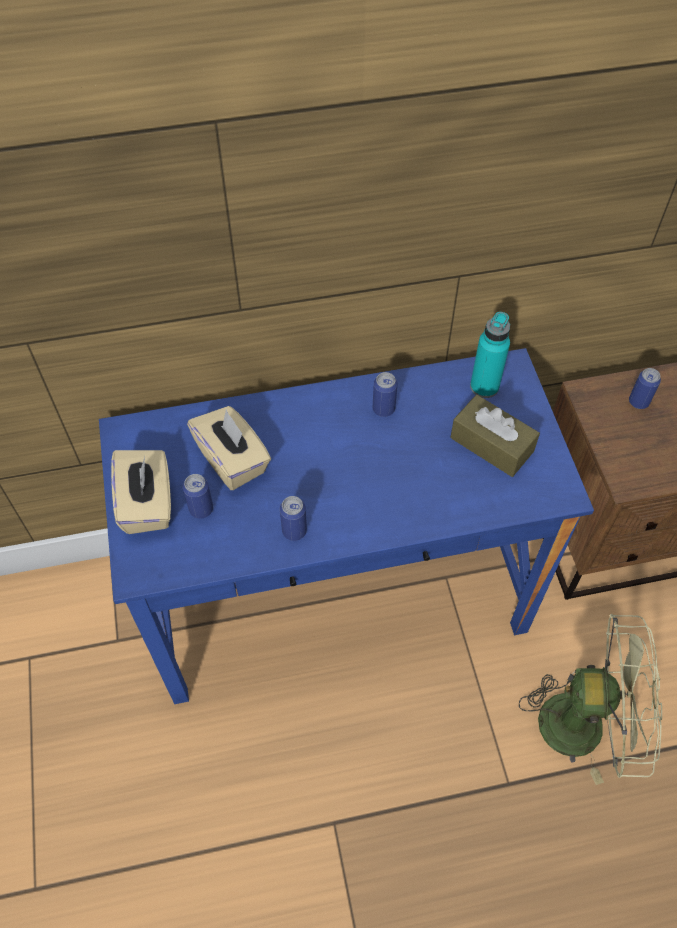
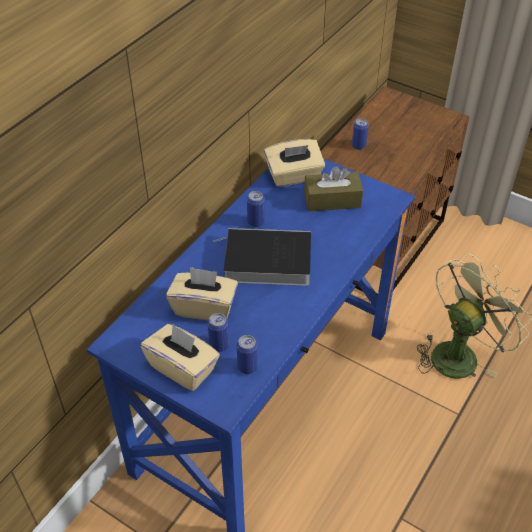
camera: 45 degrees left, 10 degrees down
can [280,496,307,541] -> can moved to [237,335,258,374]
turquoise bottle [470,312,510,398] -> beige tissue box [264,139,325,187]
none -> book [213,228,311,286]

